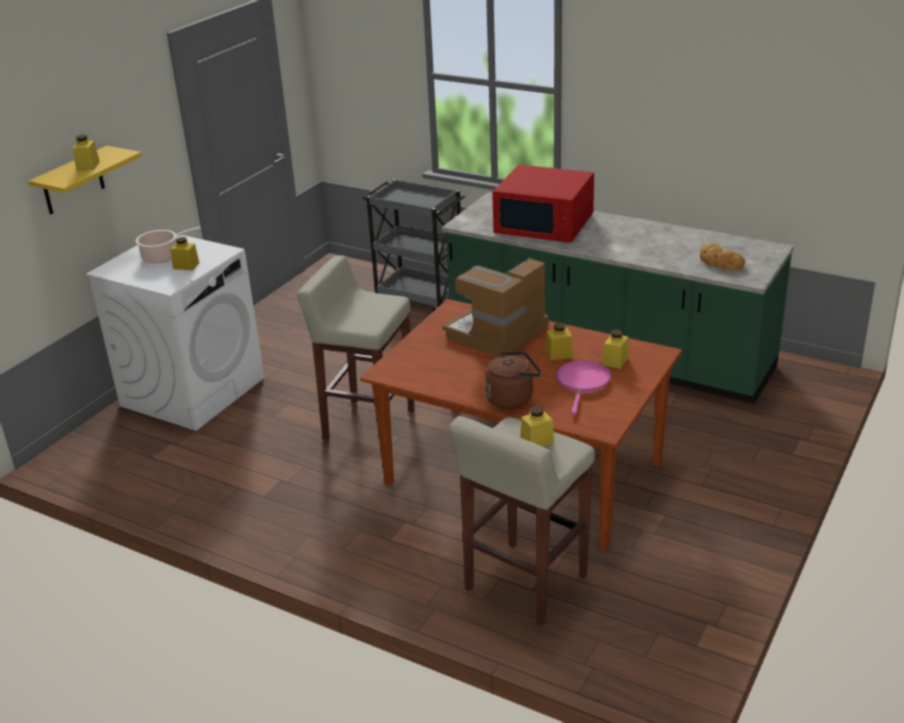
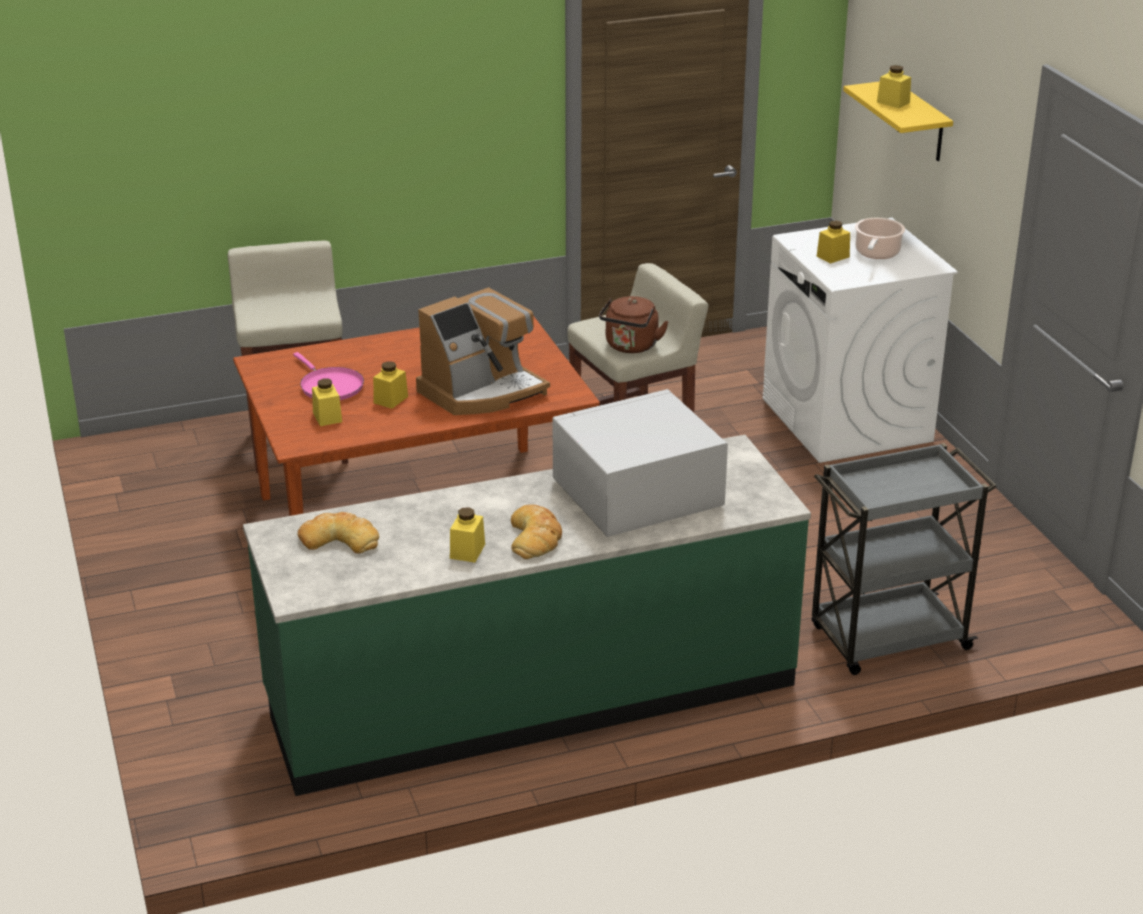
camera: 130 degrees right, 0 degrees up
coffee machine [443,257,549,357] -> coffee machine turned 60 degrees clockwise [416,288,550,415]
brown kettle [485,351,541,409] -> brown kettle moved to [599,296,669,353]
red microwave [492,165,594,243] -> white microwave [552,389,728,537]
yellow jar [520,406,554,447] -> yellow jar moved to [450,507,485,562]
none -> bread [511,504,562,559]

